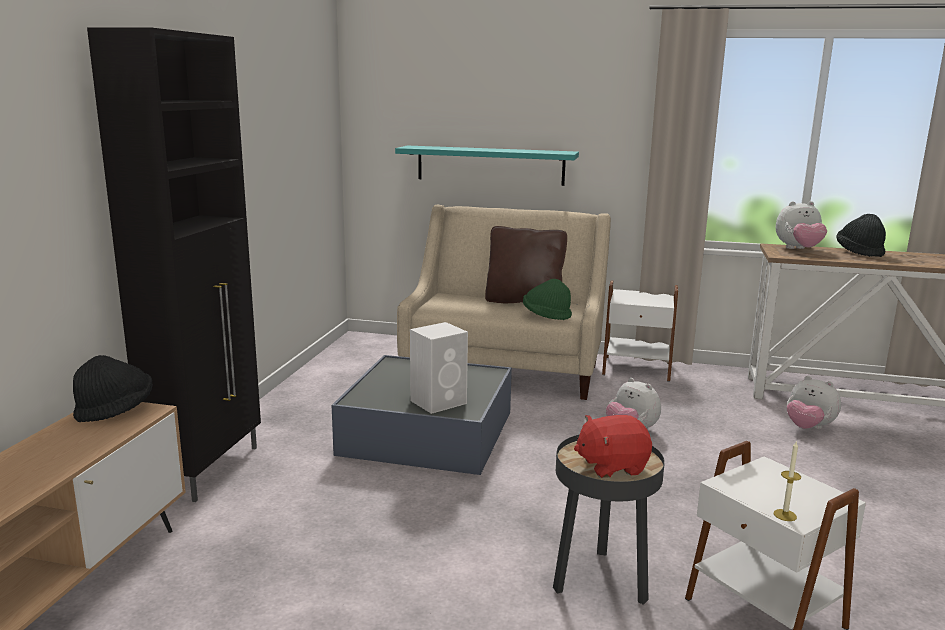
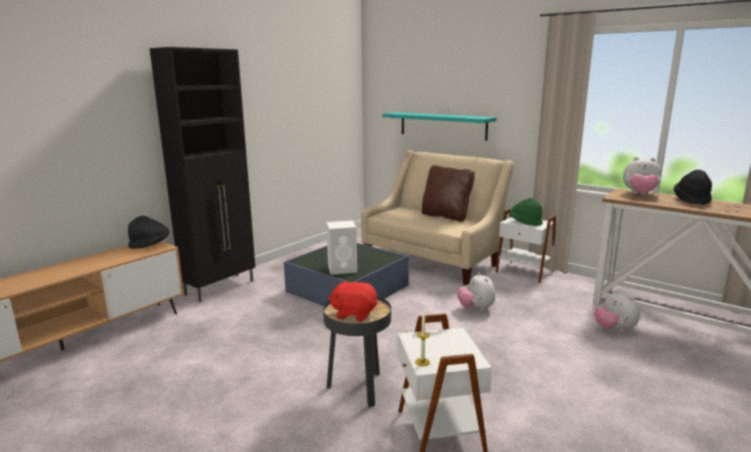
camera: 25 degrees right, 0 degrees up
green hat [523,279,572,320] -> green hat moved to [510,198,543,226]

